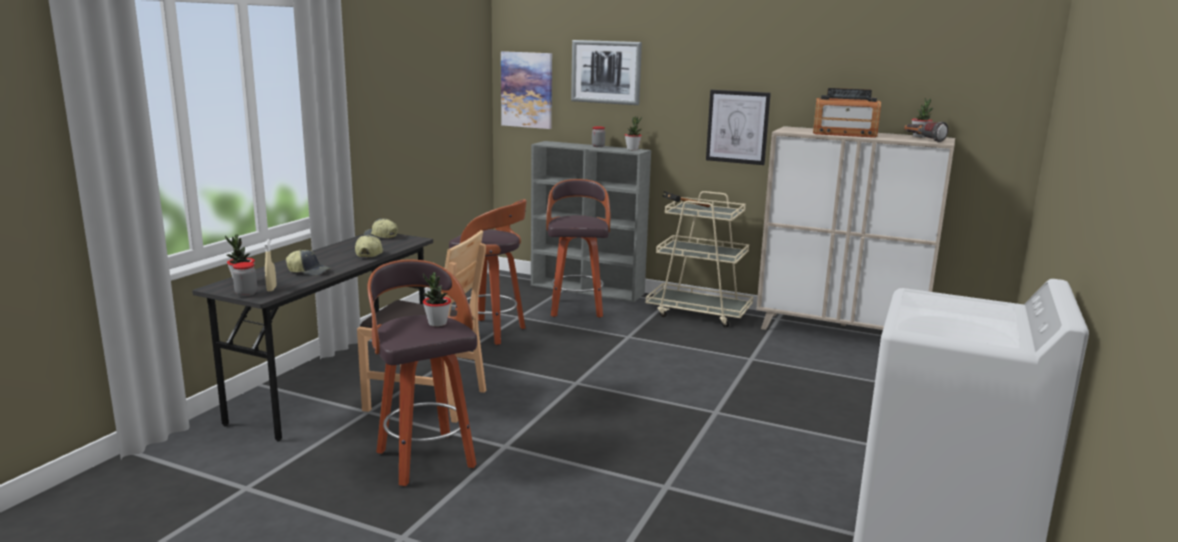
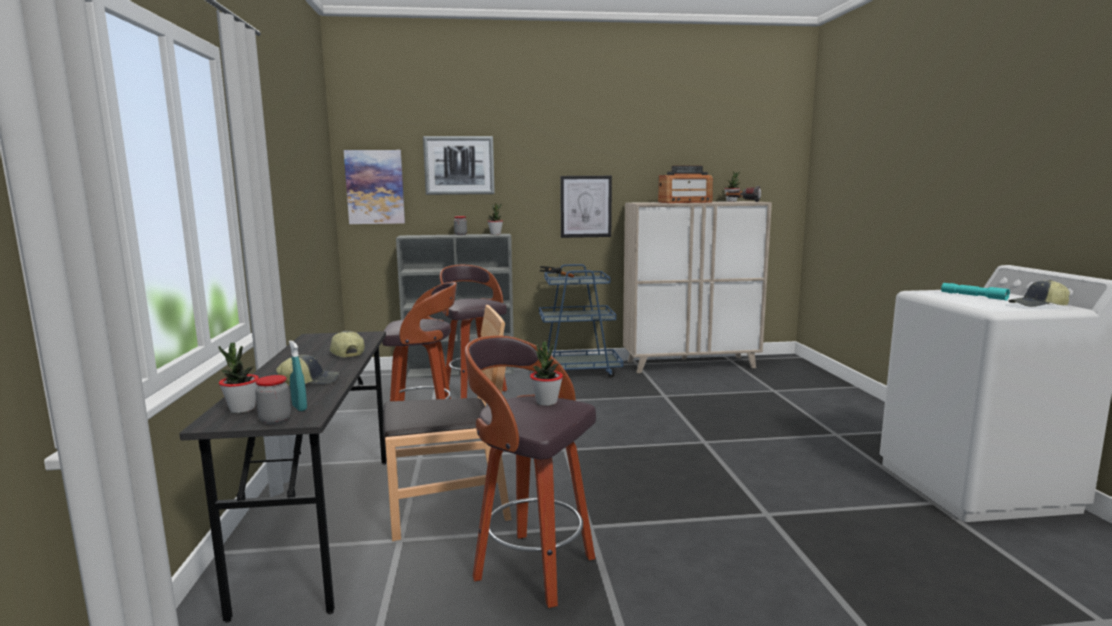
camera: 30 degrees left, 5 degrees down
beige spray bottle [265,239,276,291] -> turquoise spray bottle [289,340,307,411]
cap [364,218,398,238] -> cap moved to [1008,280,1070,307]
beige cart [646,191,753,328] -> blue cart [539,264,623,378]
none -> turquoise flashlight [941,283,1010,301]

